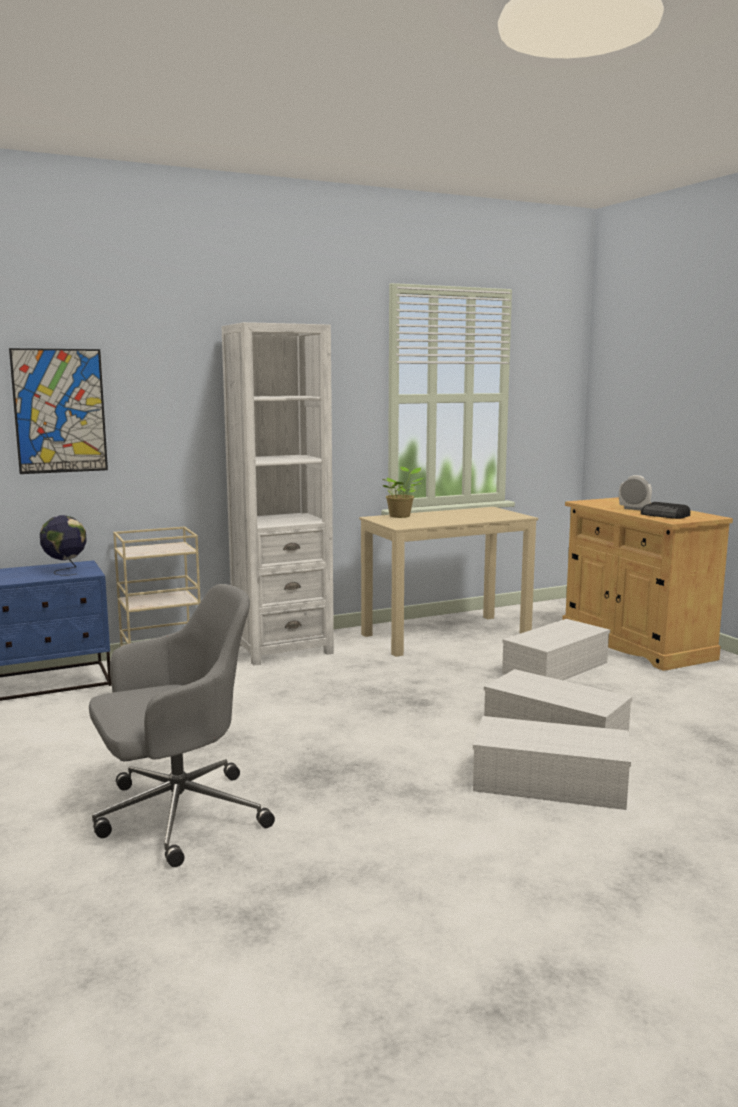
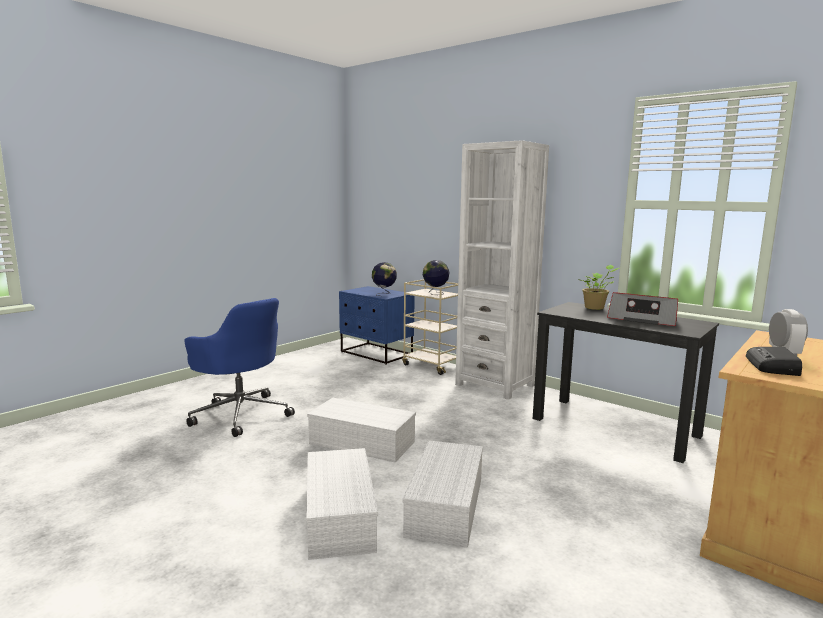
camera: 65 degrees right, 0 degrees up
picture [9,348,108,474] -> none
grey office chair [89,584,275,867] -> blue office chair [185,298,295,437]
beige desk [359,507,538,657] -> black desk [533,302,719,463]
white storage box [502,619,610,680] -> white storage box moved to [307,398,416,462]
none -> globe [423,260,449,295]
none -> radio [607,292,678,326]

